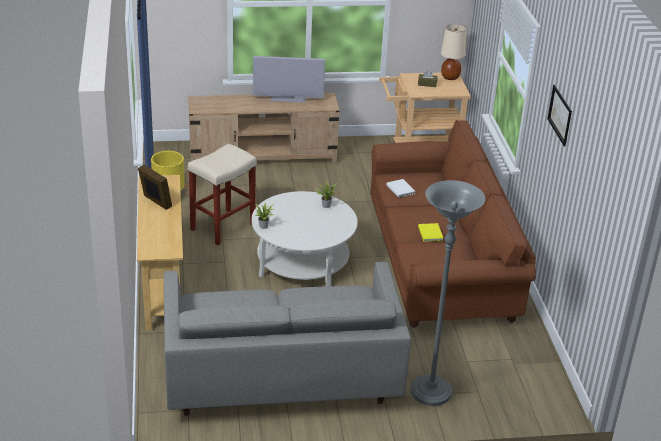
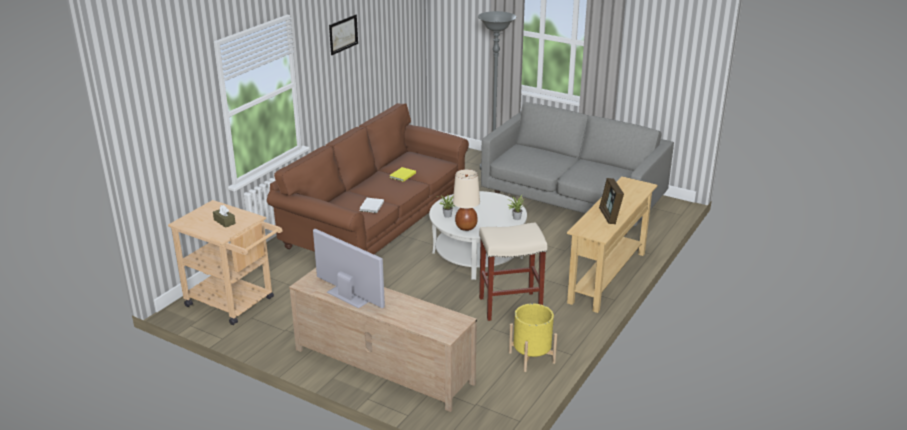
camera: 140 degrees left, 5 degrees down
beige table lamp [441,24,466,80] -> beige table lamp moved to [453,169,480,231]

